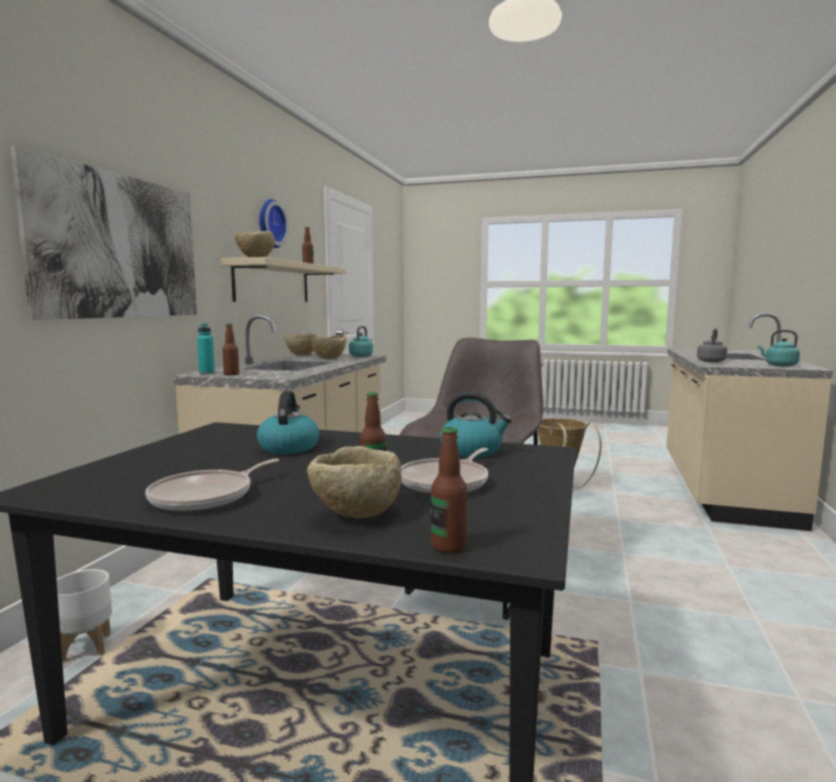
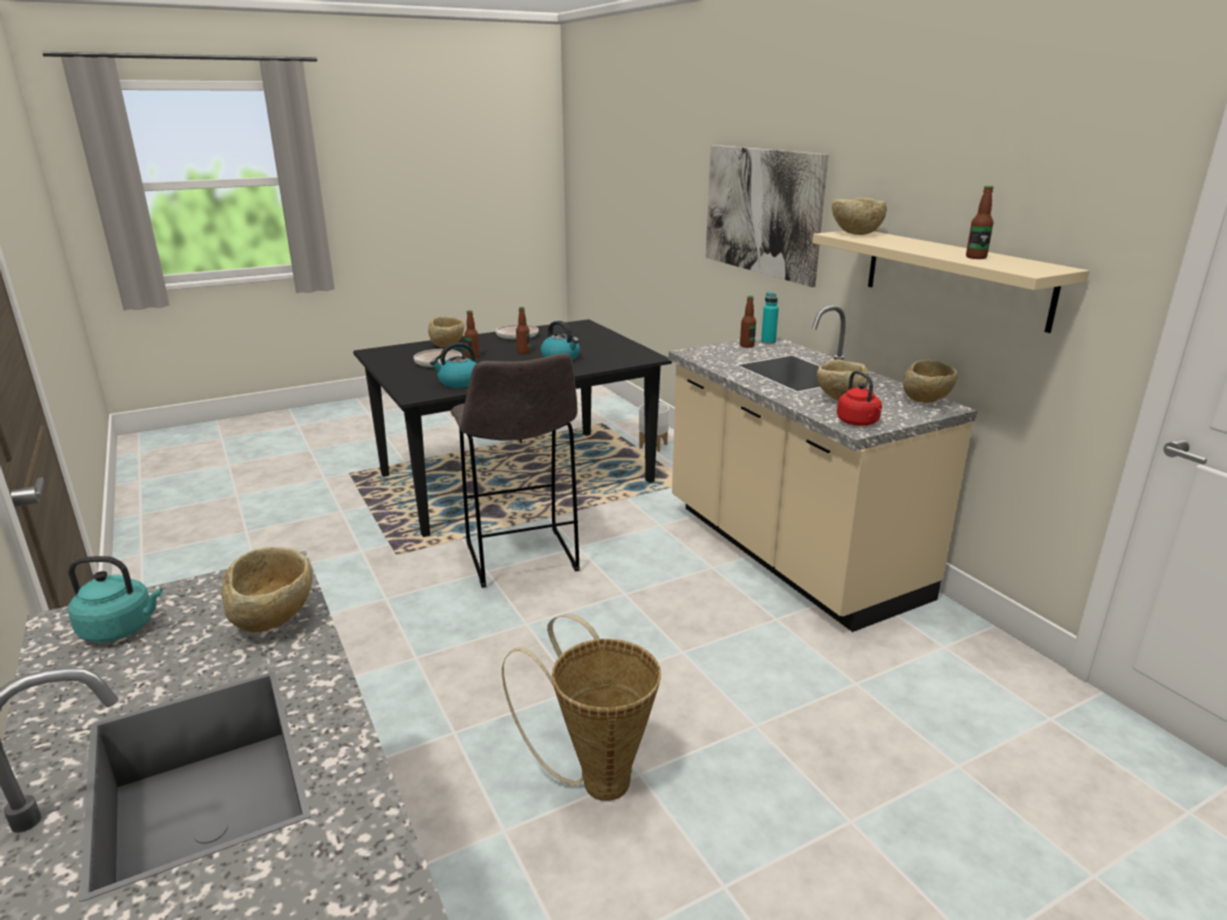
camera: 135 degrees right, 15 degrees up
wall clock [259,199,289,248] -> none
turquoise kettle [349,326,373,357] -> red kettle [837,371,882,426]
bottle [431,427,467,553] -> bottle moved to [516,307,530,354]
grey kettle [697,328,727,362] -> beige bowl [222,547,312,633]

